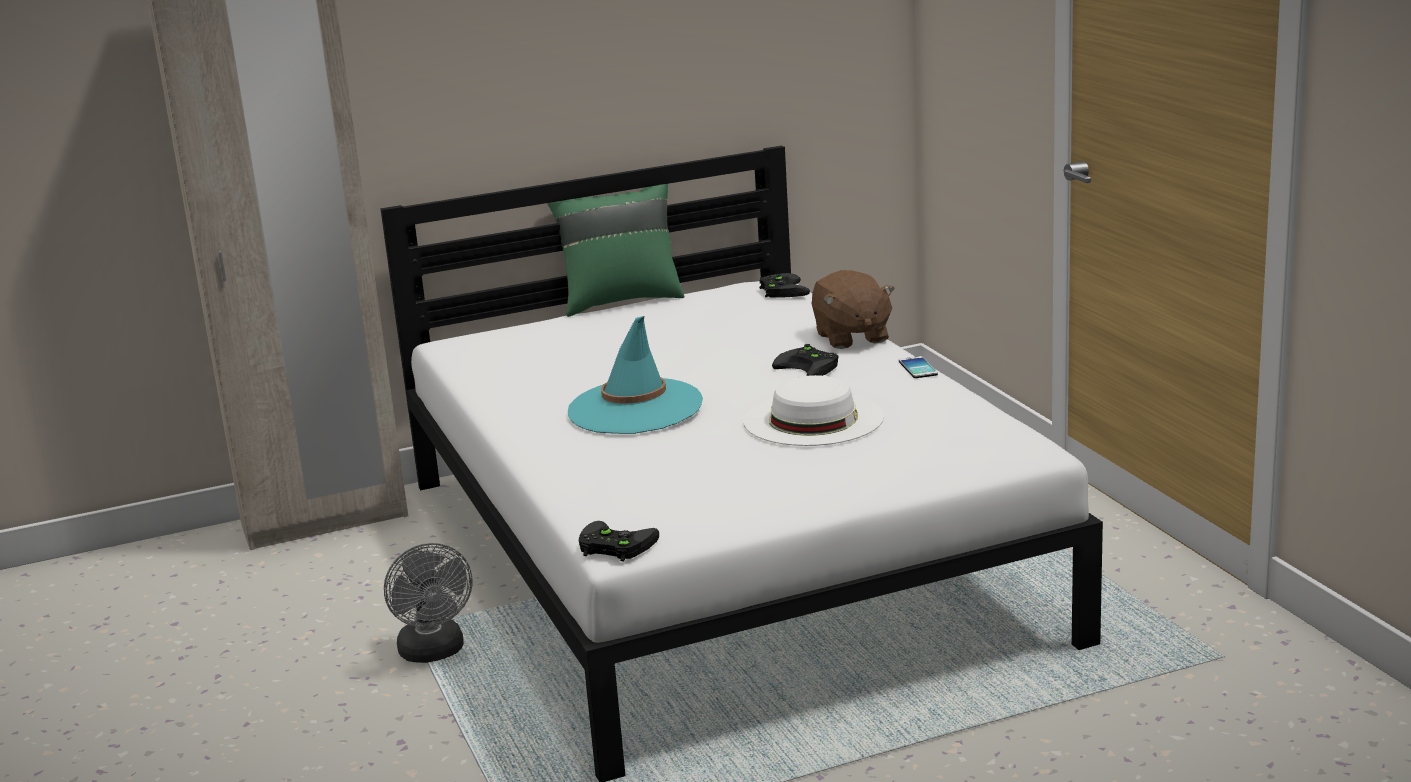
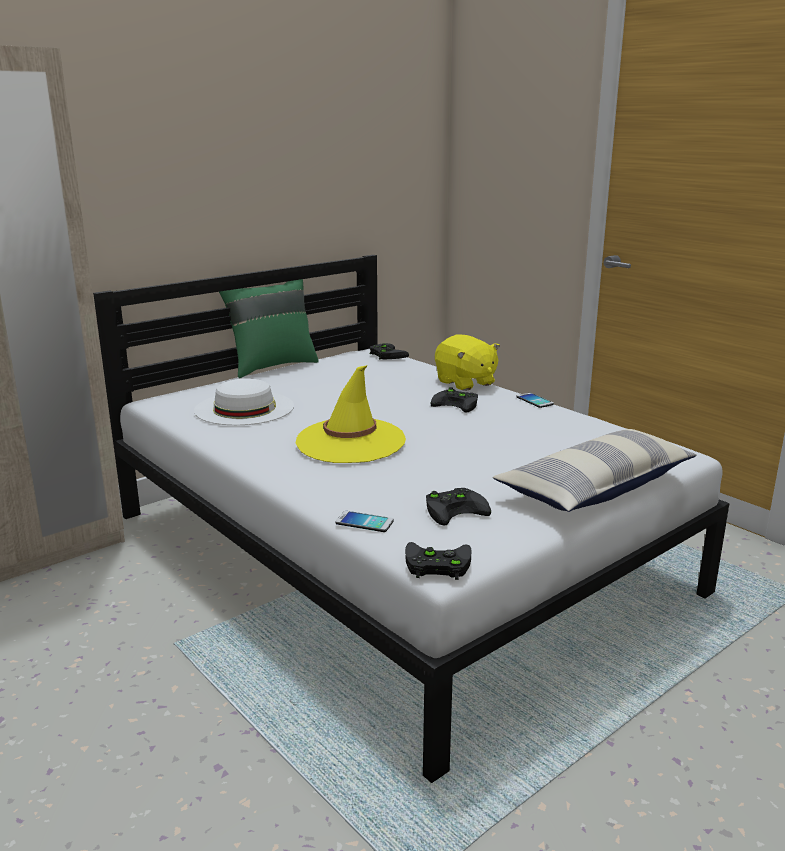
camera: 20 degrees left, 0 degrees up
grey fan [384,543,472,663] -> none
turquoise hat [568,316,703,434] -> yellow hat [296,365,406,463]
white hat [743,375,884,446] -> white hat moved to [194,378,294,425]
brown plush toy [811,270,895,349] -> yellow plush toy [435,334,500,391]
none -> phone [335,511,394,532]
none -> black game controller [426,488,491,526]
none -> pillow [493,429,697,512]

